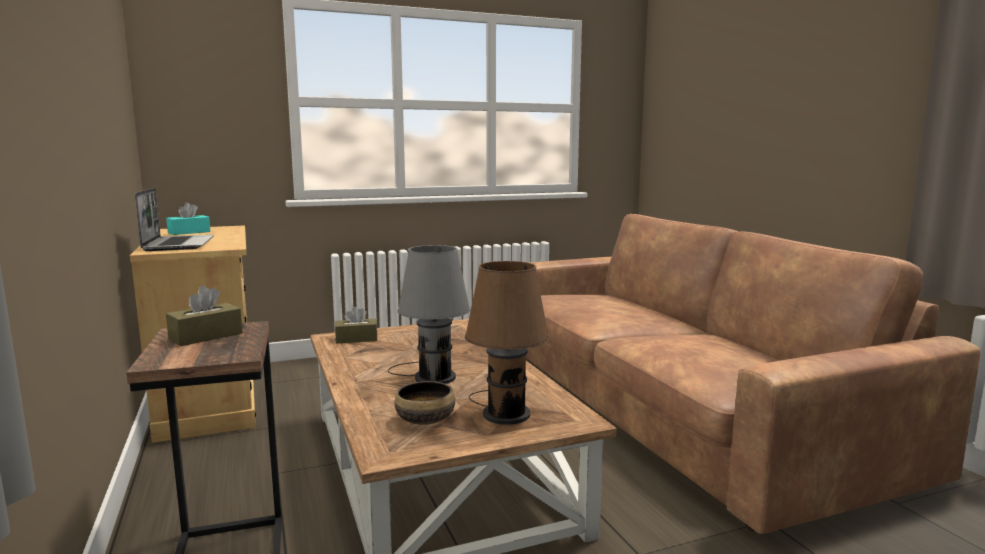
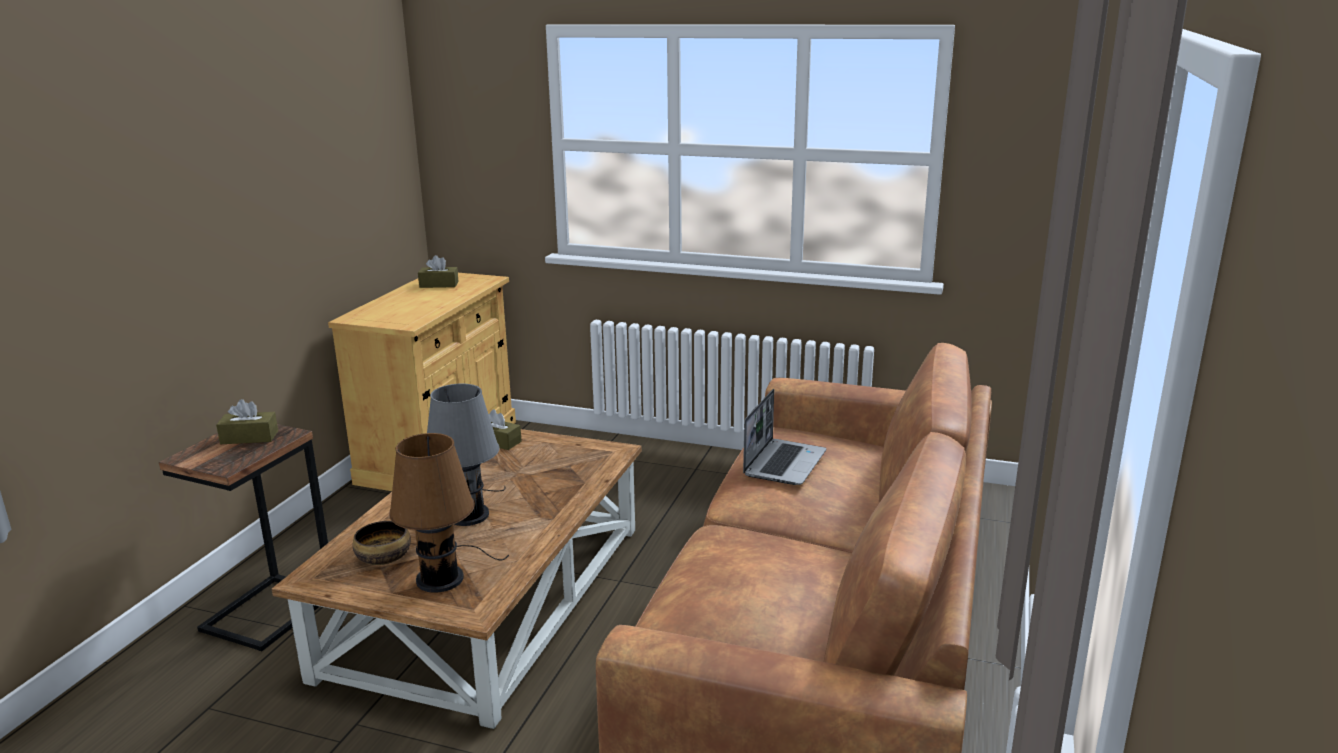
camera: 40 degrees right, 10 degrees up
laptop [135,188,214,251] -> laptop moved to [743,389,826,485]
turquoise tissue box [166,202,210,235] -> brown tissue box [418,255,459,288]

